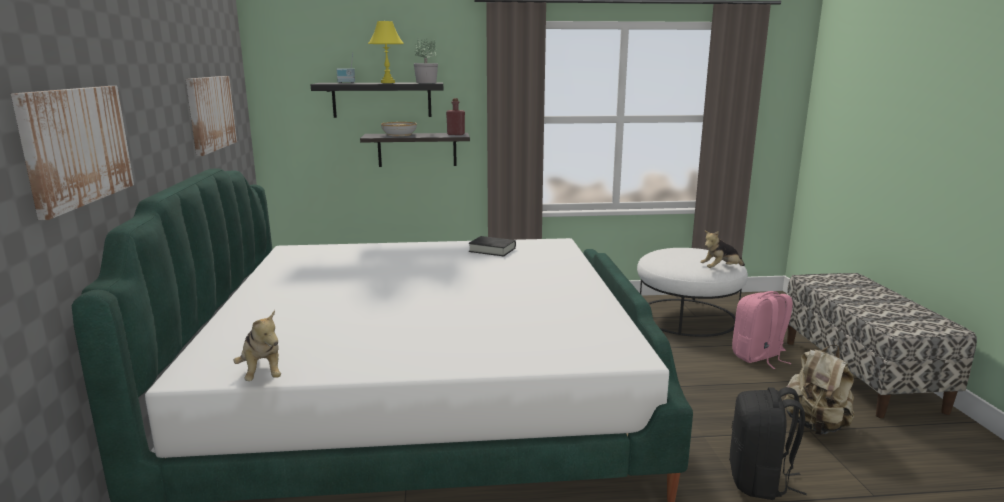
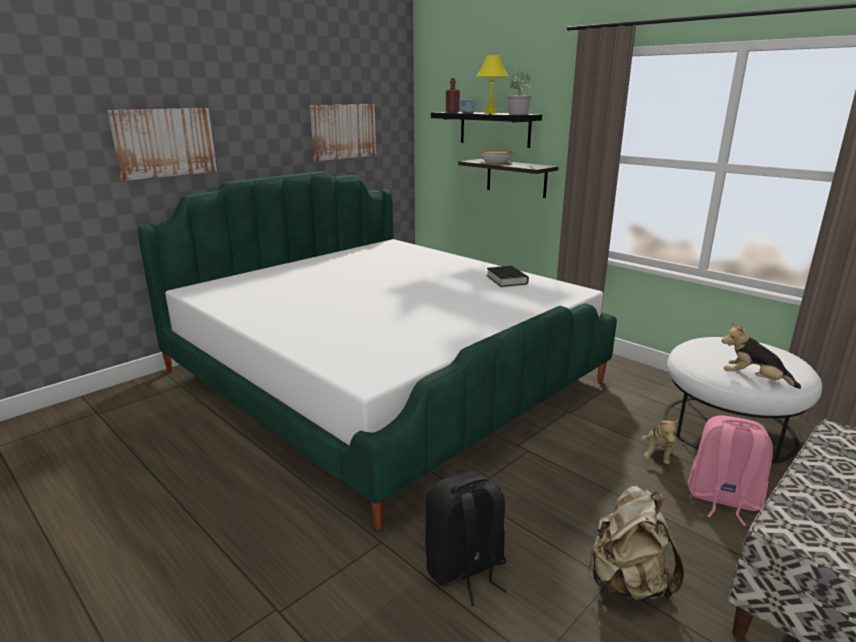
camera: 50 degrees right, 5 degrees up
plush toy [233,310,281,381] -> plush toy moved to [641,419,679,464]
red bottle [446,98,465,135] -> red bottle moved to [446,78,460,112]

